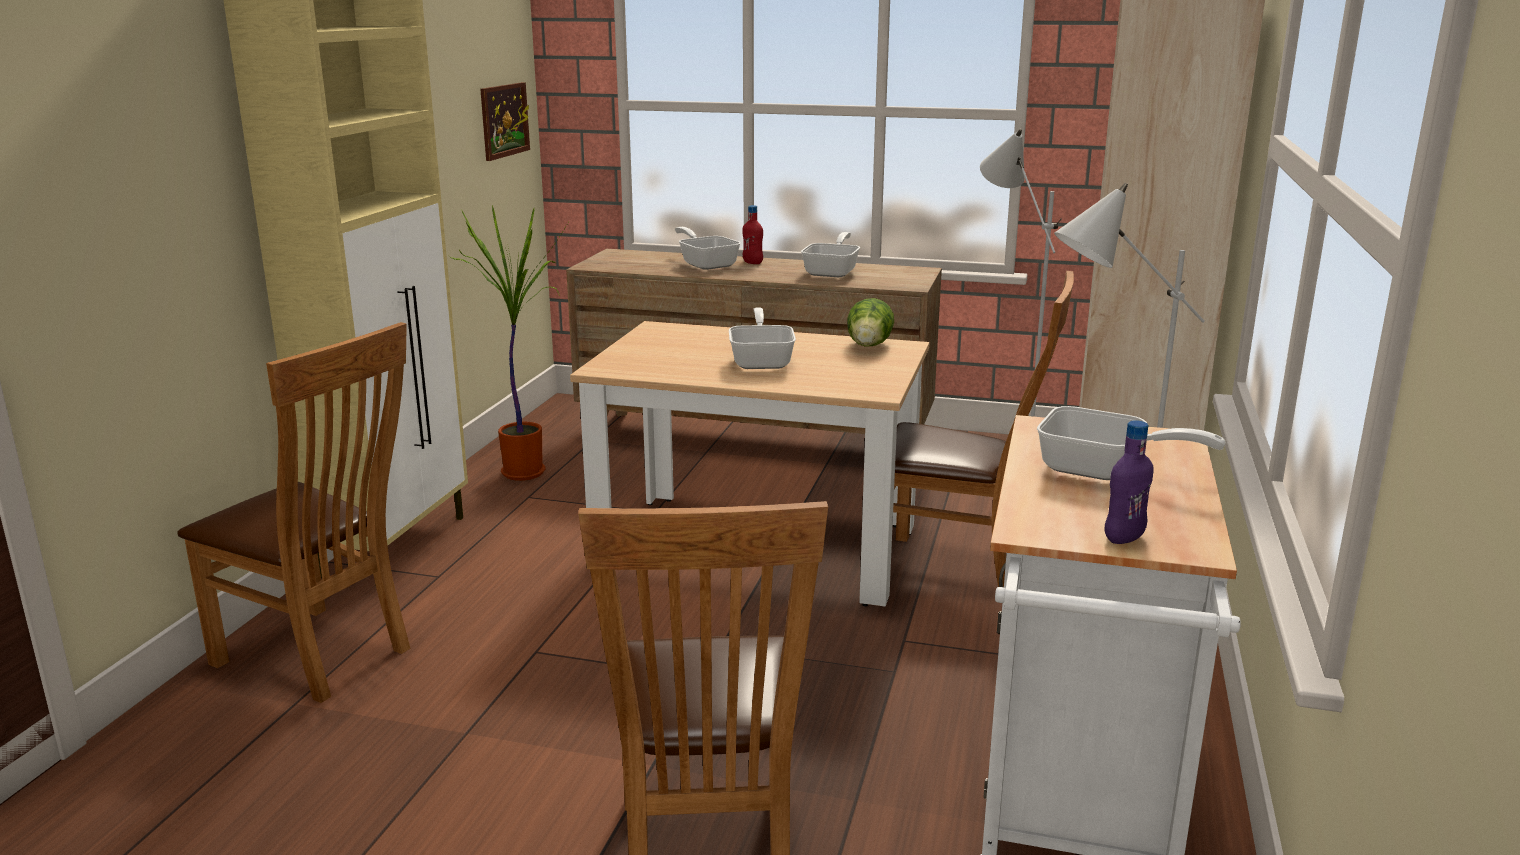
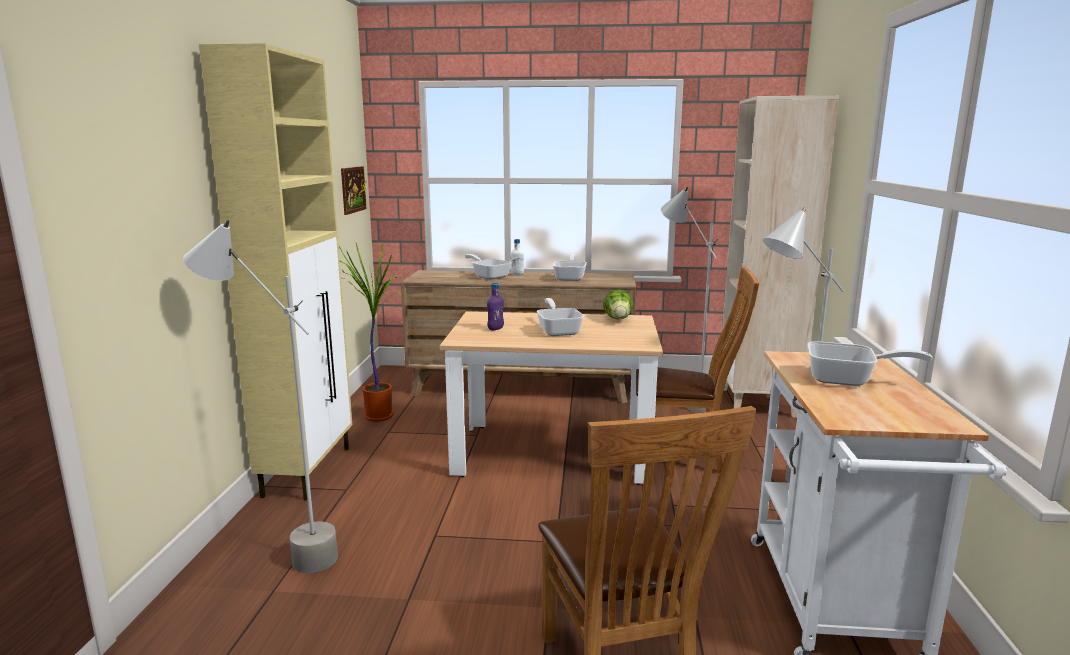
camera: 10 degrees left, 5 degrees down
brown chair [177,322,411,703] -> grey floor lamp [183,220,338,573]
red bottle [743,205,763,264] -> white bottle [510,239,524,276]
purple bottle [1105,420,1154,544] -> purple bottle moved to [487,283,504,330]

